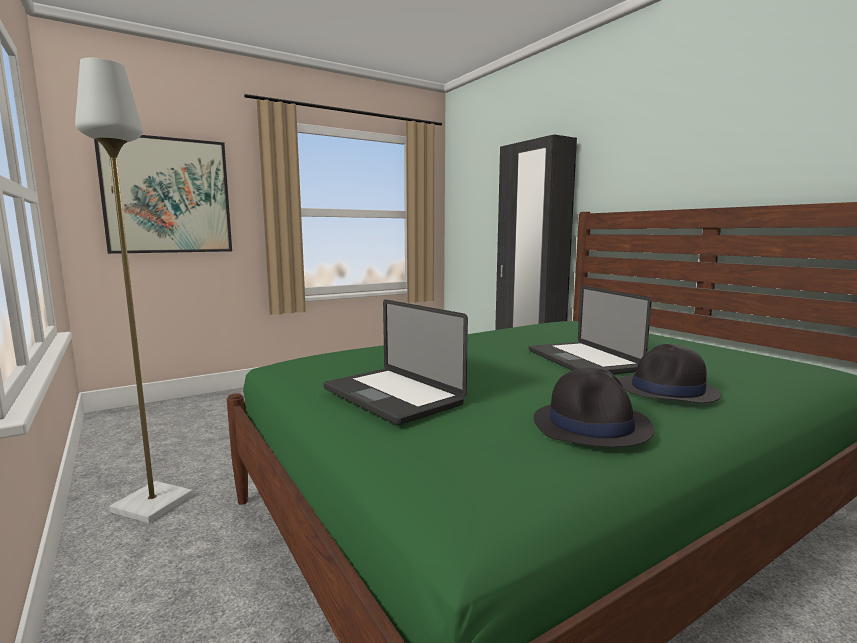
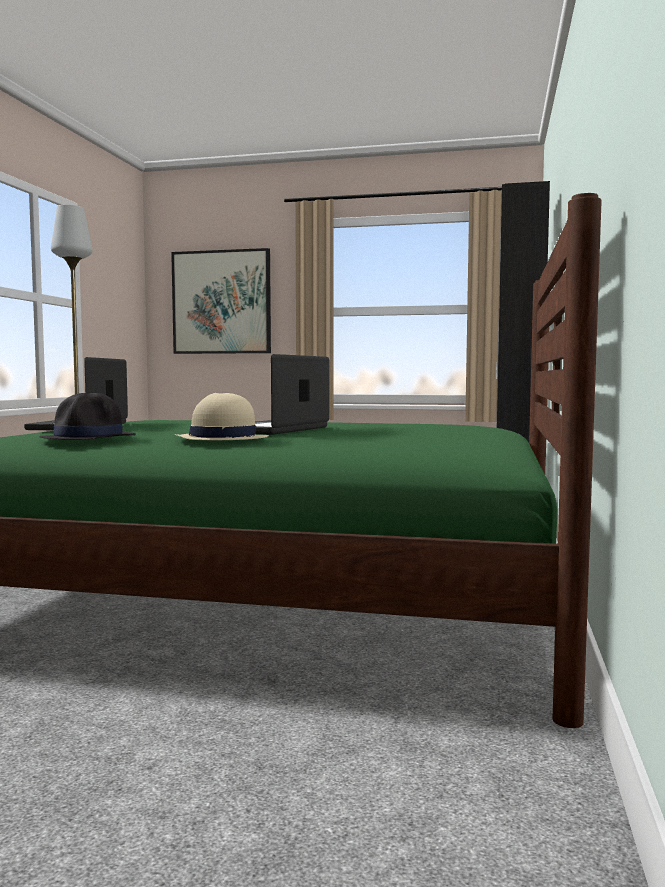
camera: 45 degrees right, 5 degrees down
black hat [619,344,721,403] -> beige hat [175,393,269,440]

